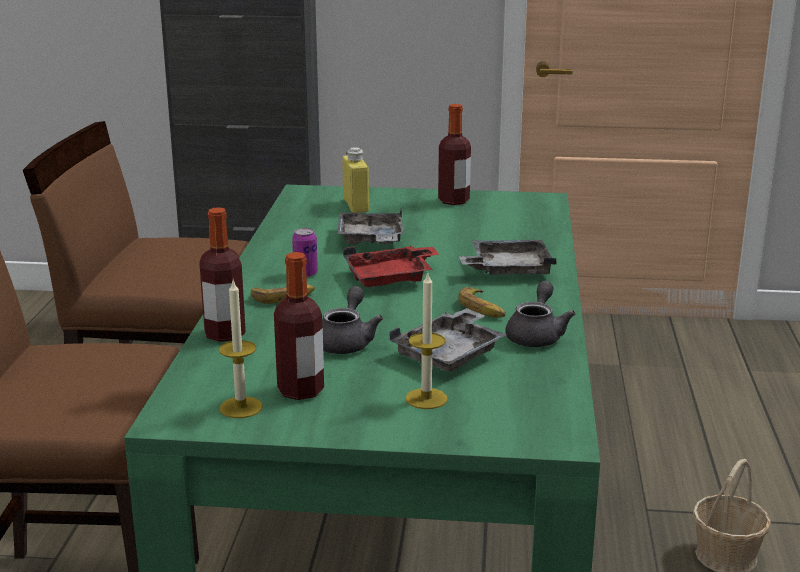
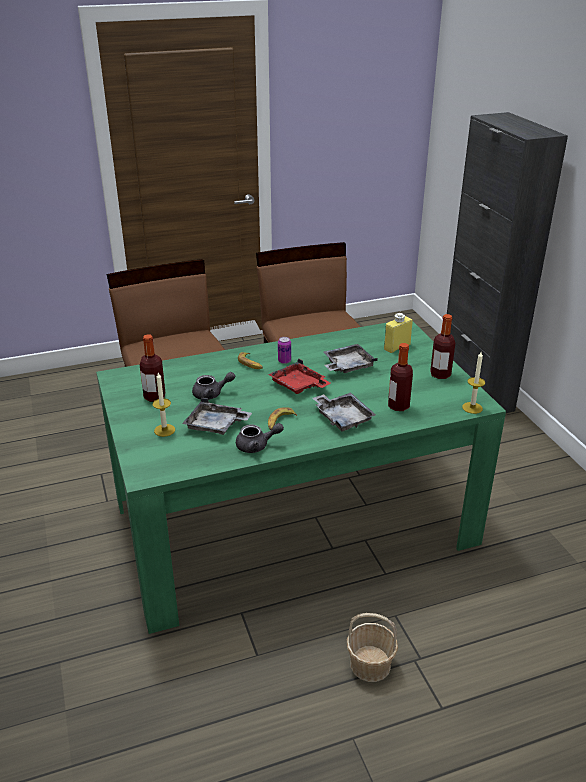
camera: 65 degrees right, 10 degrees up
bottle [199,207,246,342] -> bottle moved to [388,343,413,411]
candle [219,280,263,418] -> candle moved to [462,352,485,414]

